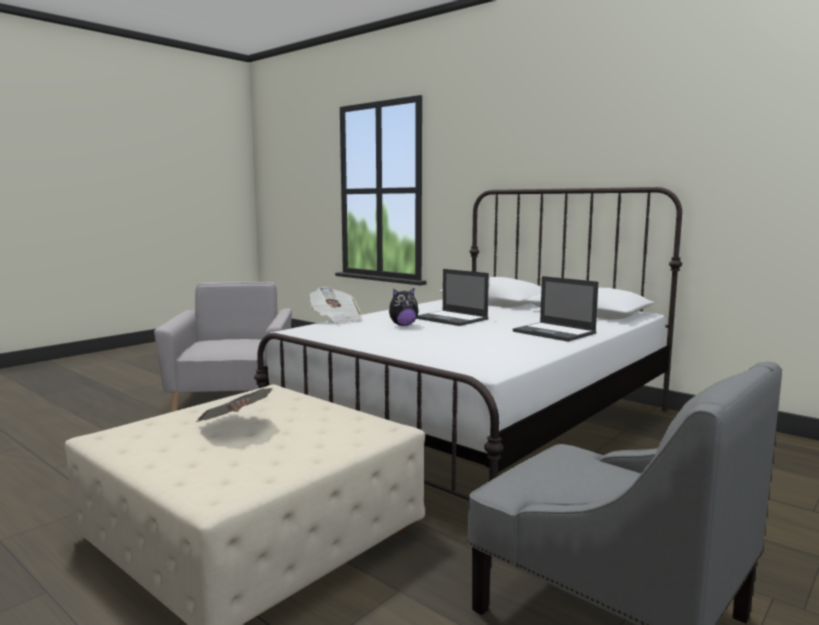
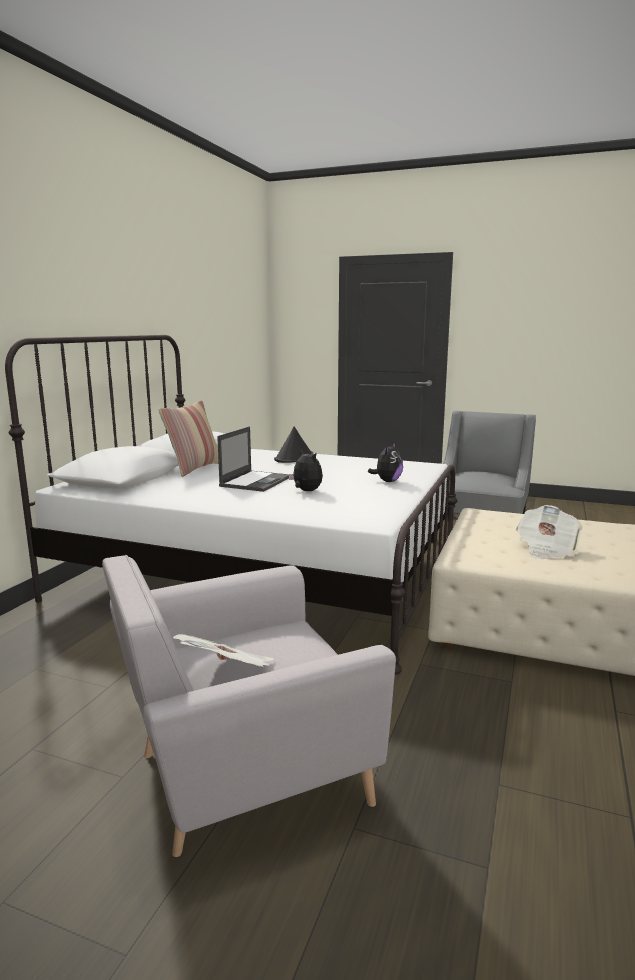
camera: 110 degrees left, 5 degrees up
newspaper [310,287,362,325] -> newspaper moved to [173,634,274,667]
laptop [513,276,598,342] -> black hat [274,427,313,463]
none -> pillow [159,401,219,477]
none -> plush toy [368,442,403,482]

